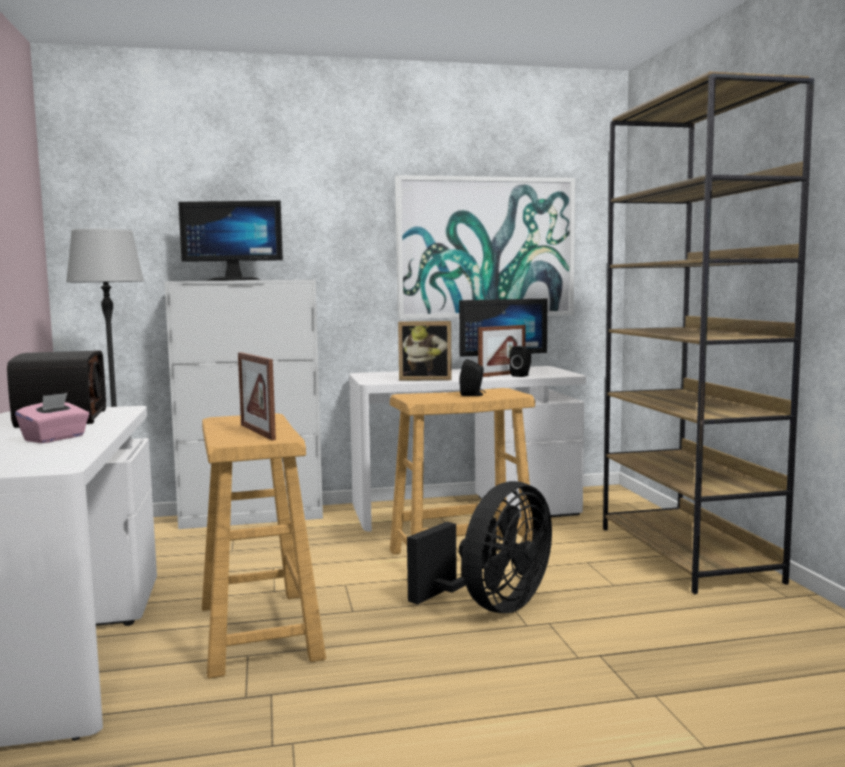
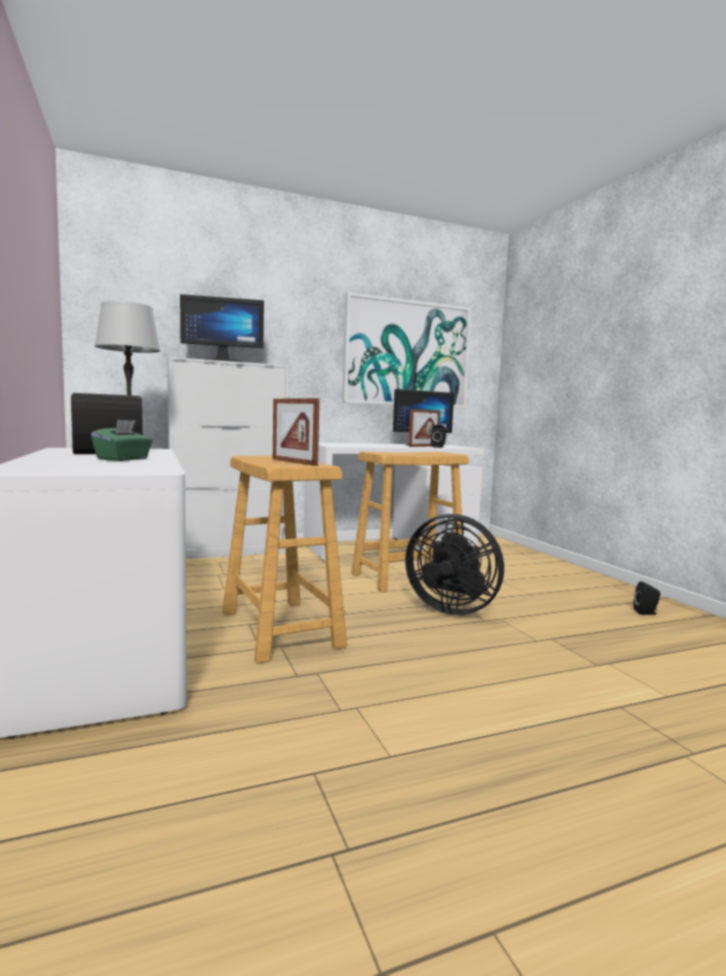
camera: 10 degrees left, 0 degrees up
pink tissue box [15,393,89,443] -> green tissue box [91,419,153,461]
picture frame [398,321,452,380] -> none
black fan [407,481,552,613] -> black fan turned 90 degrees clockwise [405,514,504,615]
black speaker [459,359,486,396] -> black speaker moved to [633,581,660,615]
brown bookcase [603,71,814,594] -> none

